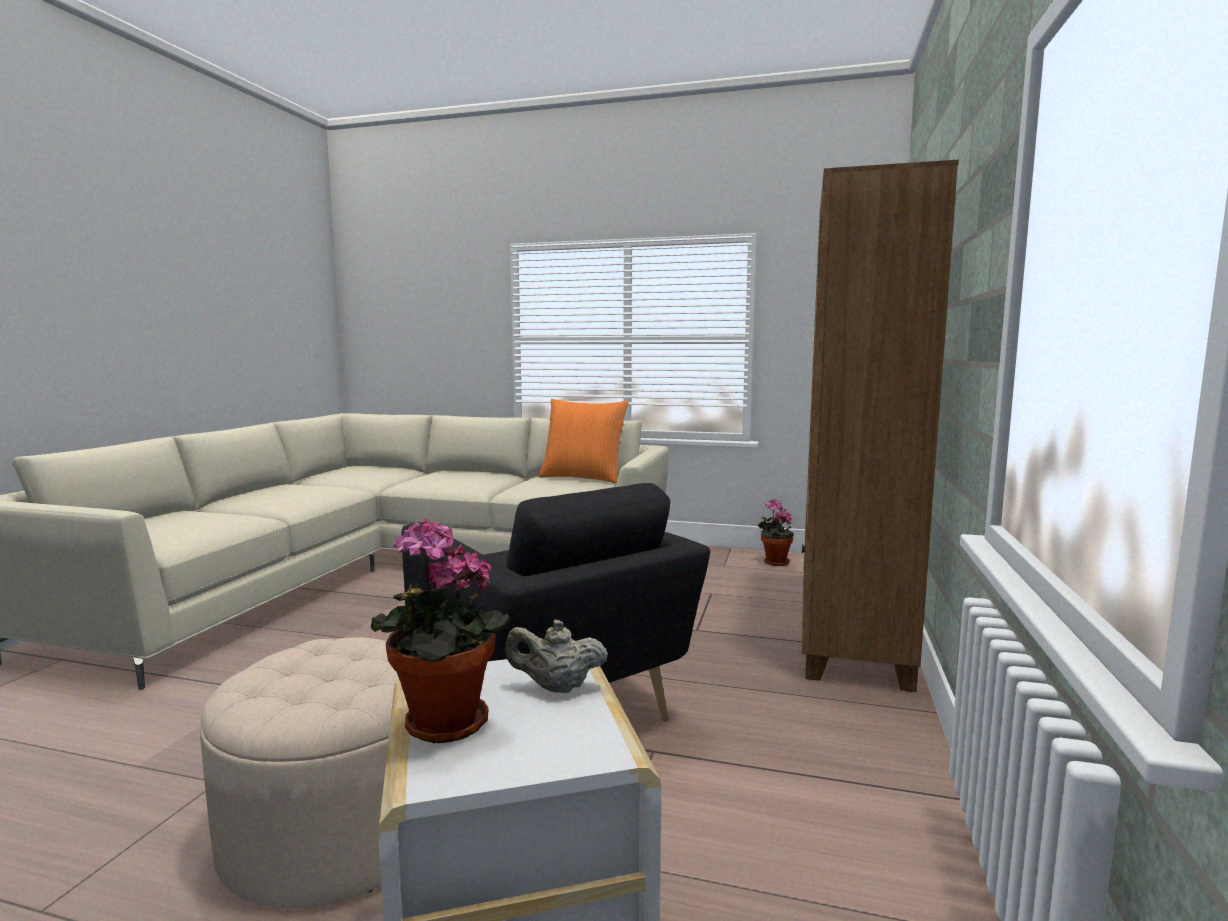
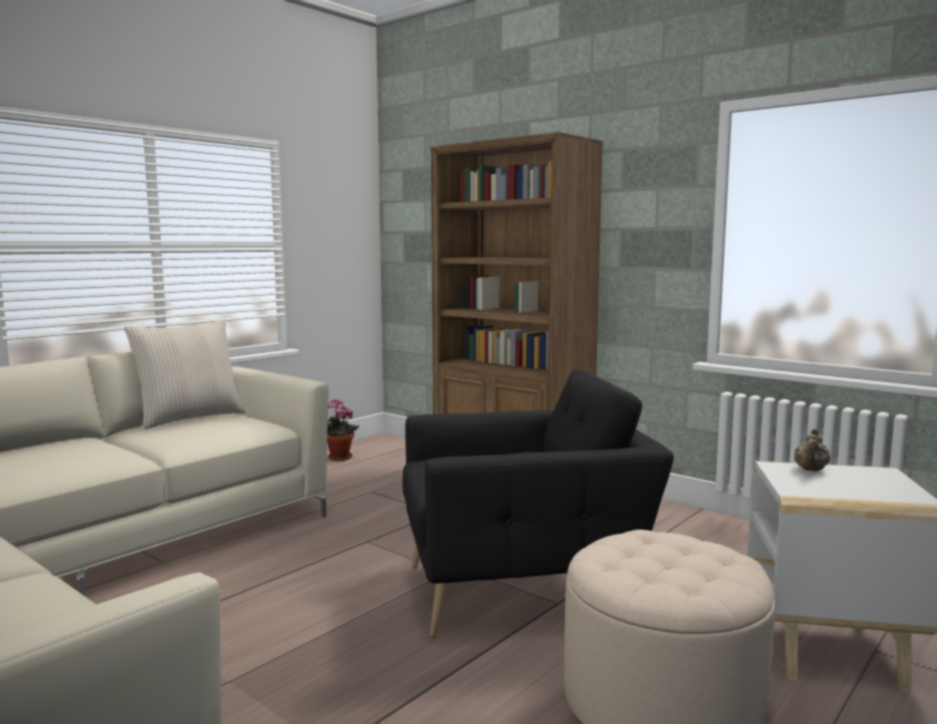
camera: 65 degrees left, 0 degrees up
potted plant [371,519,511,744] -> none
orange pillow [538,399,629,484] -> beige pillow [124,319,246,429]

